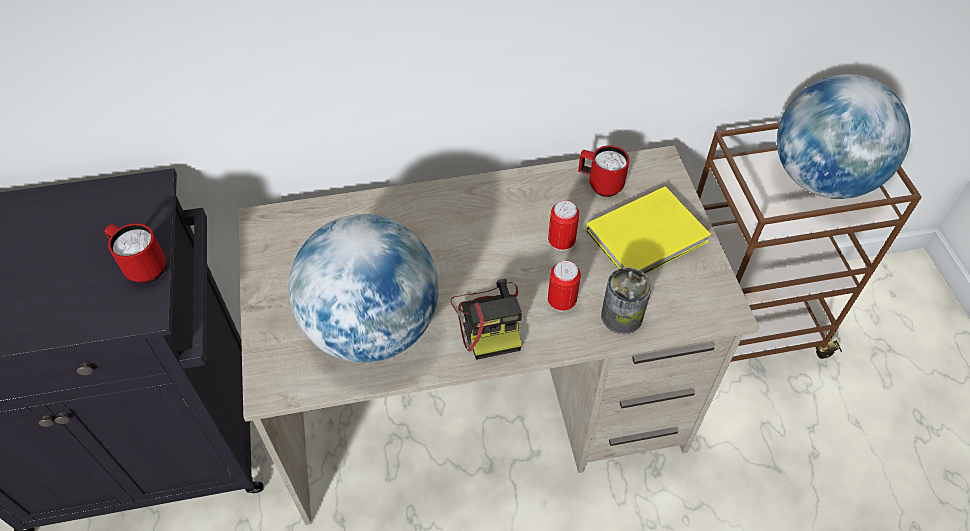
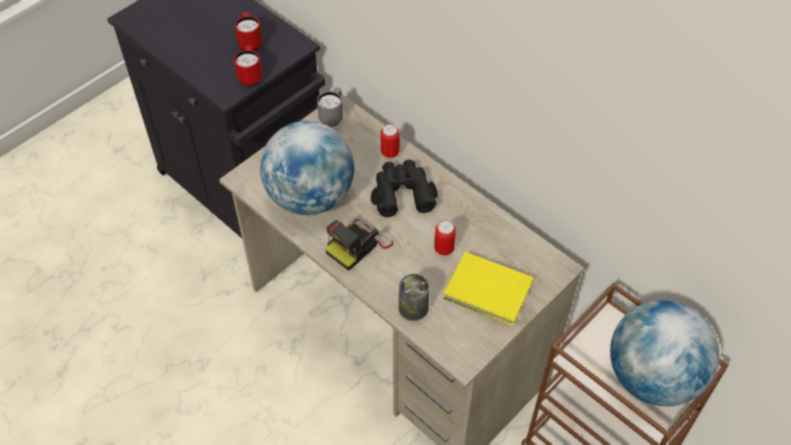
camera: 55 degrees right, 0 degrees up
can [548,260,581,312] -> can moved to [381,124,400,159]
red mug [578,145,629,197] -> red mug moved to [235,12,262,51]
none -> grey mug [317,87,343,127]
none -> black binoculars [371,160,438,217]

